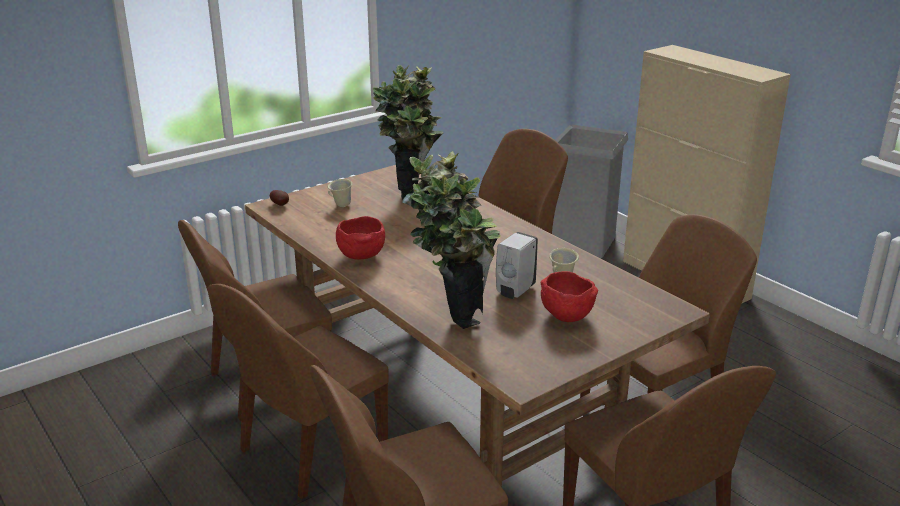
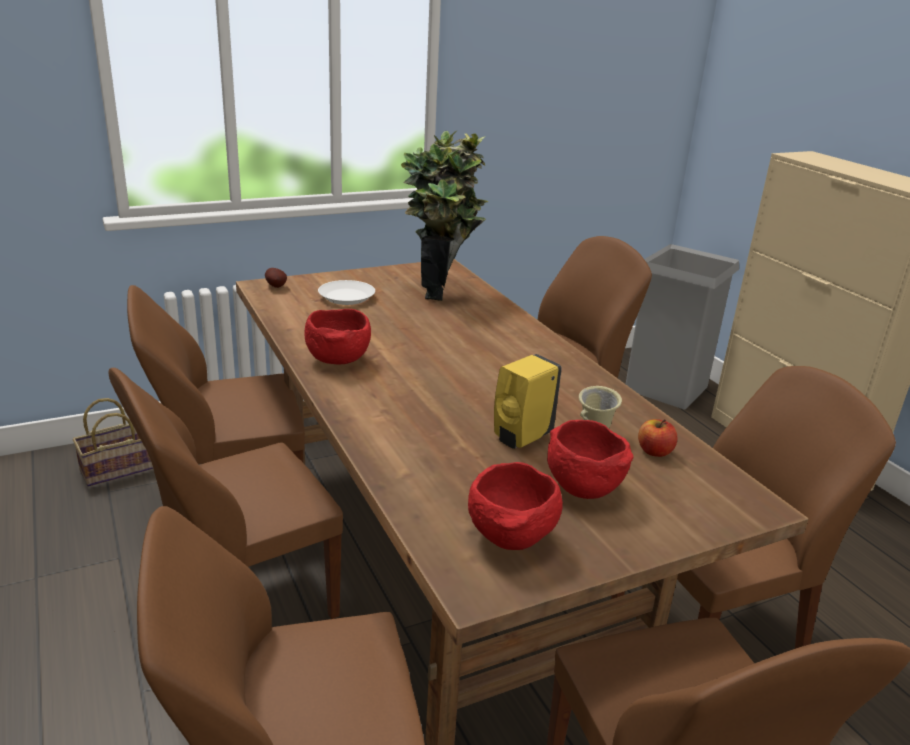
camera: 10 degrees right, 0 degrees up
beige mug [328,179,352,207] -> white plate [318,280,375,305]
potted plant [402,151,501,329] -> none
white soap dispenser [496,232,538,299] -> yellow soap dispenser [494,354,562,449]
none -> basket [73,398,153,487]
none -> red bowl [468,462,563,550]
none -> apple [638,419,677,457]

